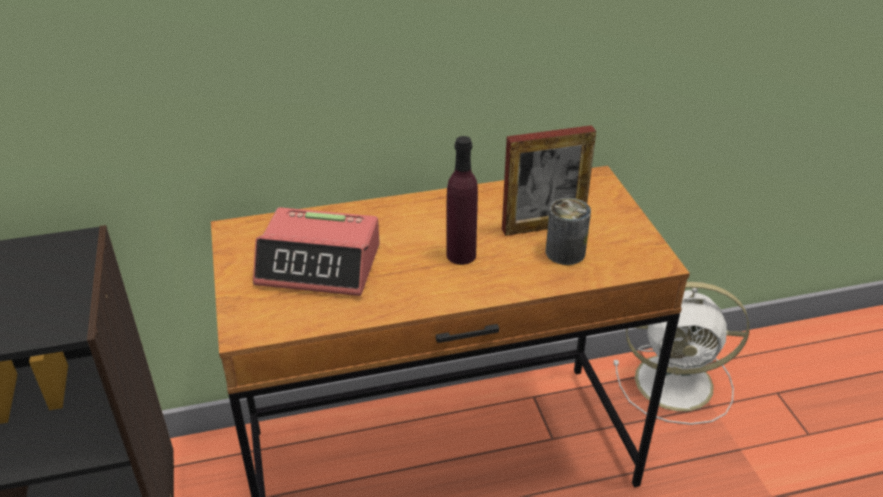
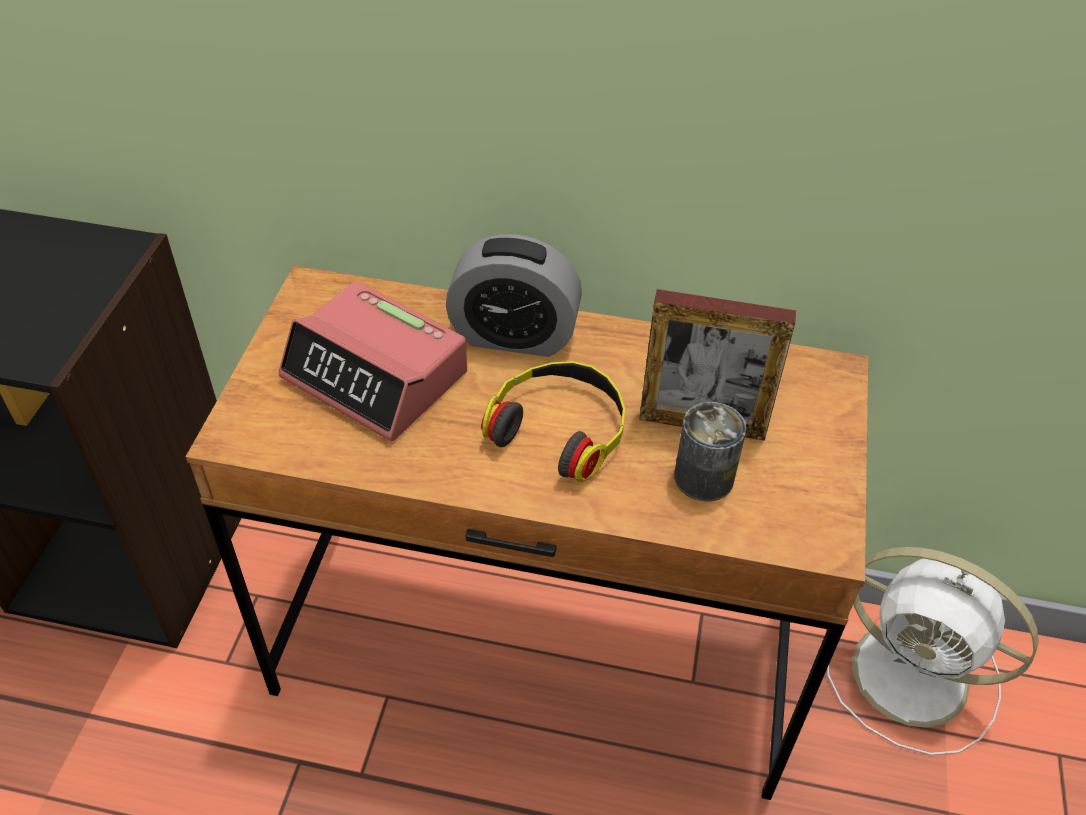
camera: 25 degrees right, 10 degrees up
purple bottle [446,136,478,265] -> headphones [481,361,625,482]
none -> alarm clock [446,234,582,357]

